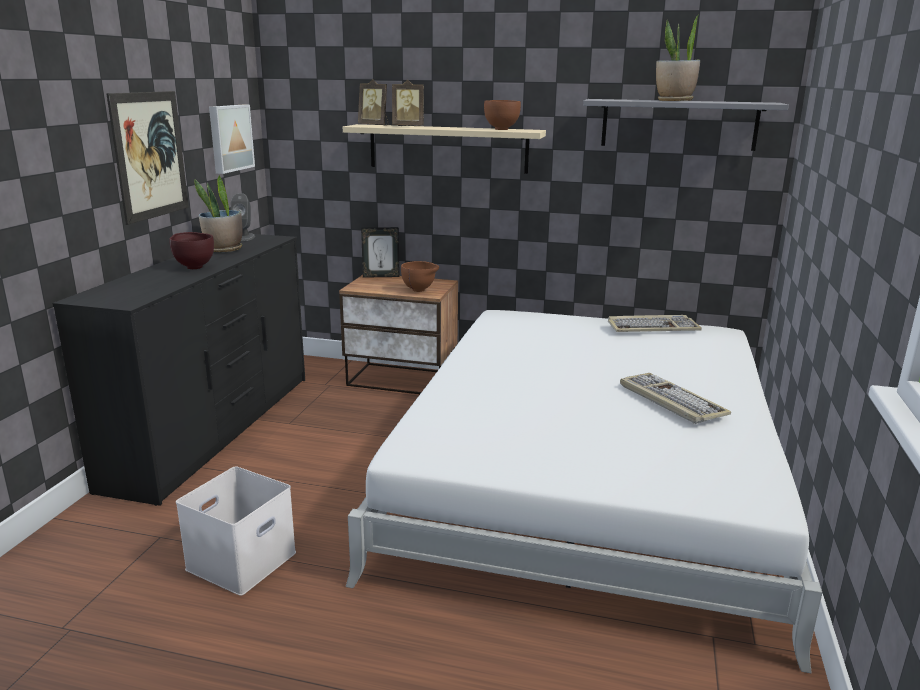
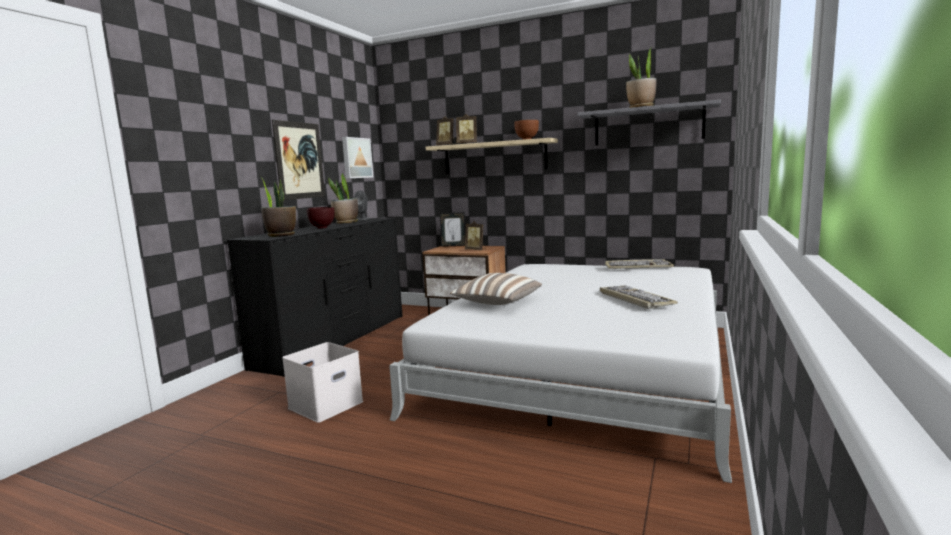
camera: 10 degrees right, 10 degrees down
brown bowl [401,261,439,292] -> picture frame [465,221,485,250]
none -> potted plant [260,176,296,237]
none -> pillow [450,273,542,305]

